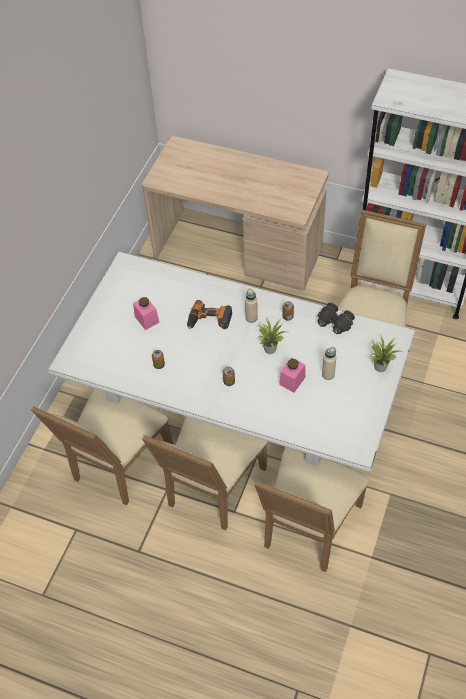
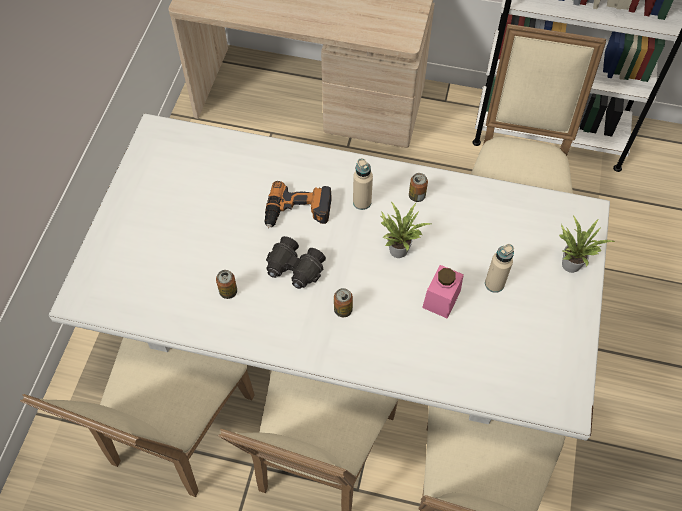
camera: 10 degrees left, 5 degrees up
pink jar [133,297,159,330] -> none
black binoculars [317,303,355,334] -> black binoculars moved to [266,236,326,289]

